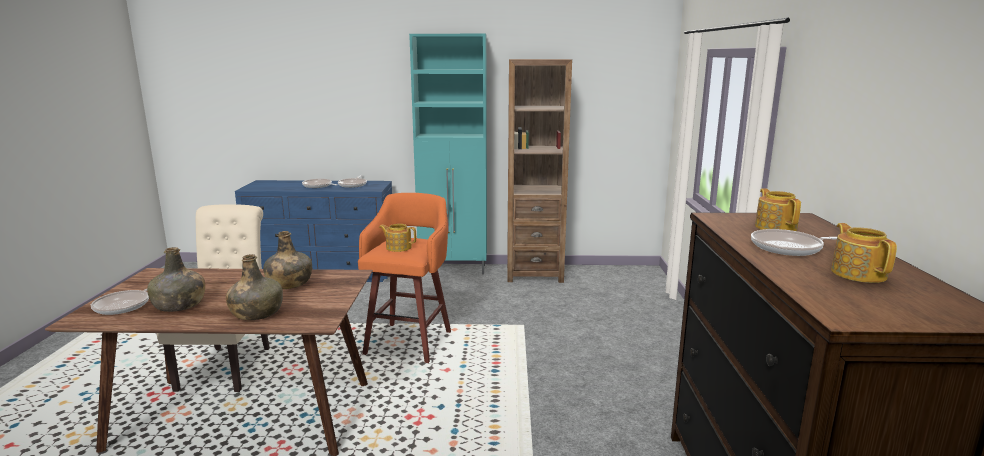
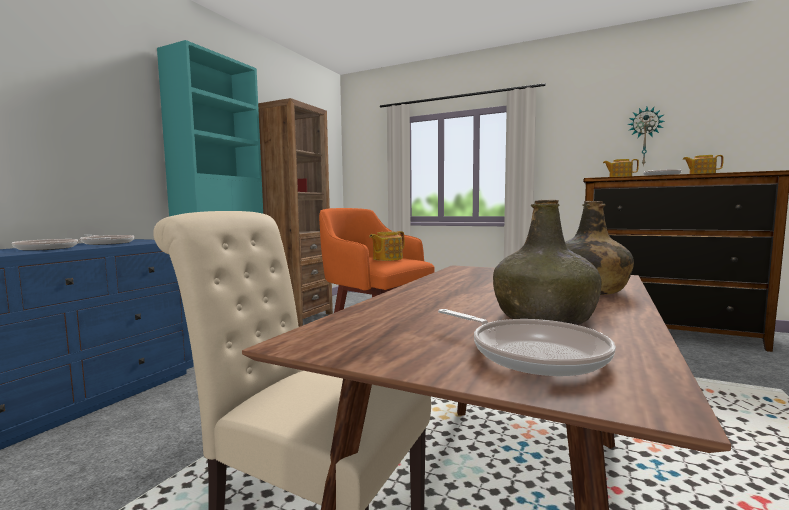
camera: 65 degrees left, 10 degrees down
green bottle [263,231,312,289] -> none
none -> wall clock [627,107,665,166]

